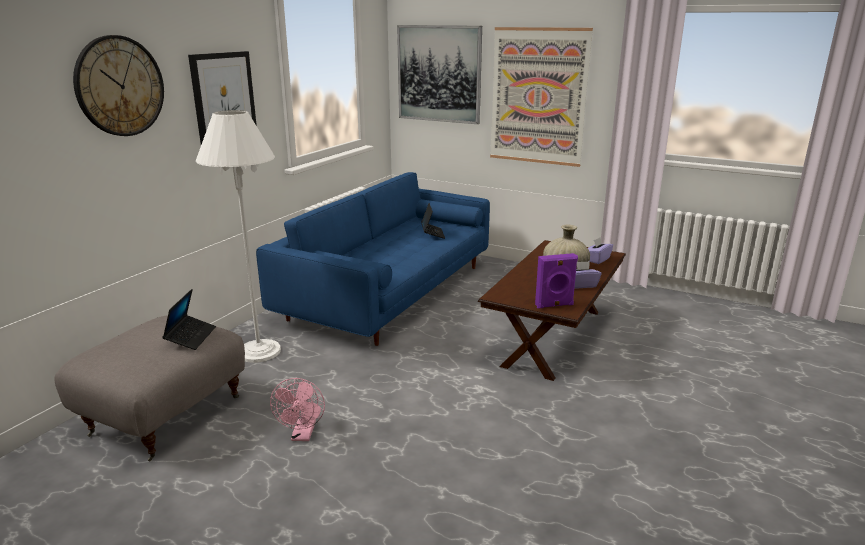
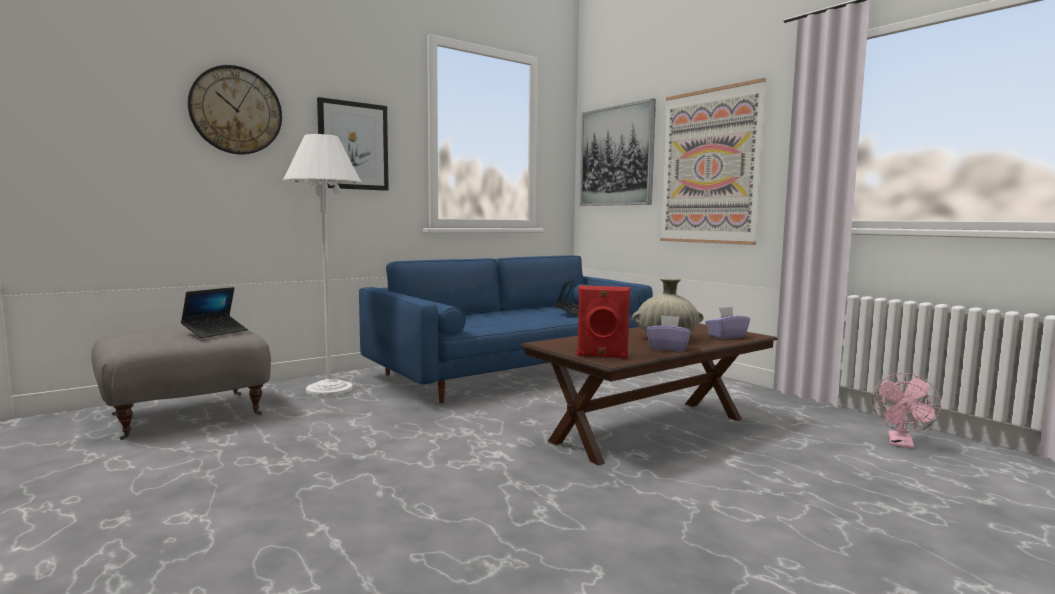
camera: 25 degrees right, 15 degrees down
pink fan [270,378,325,441] -> pink fan moved to [872,373,941,449]
purple speaker [535,253,578,309] -> red speaker [577,285,630,359]

